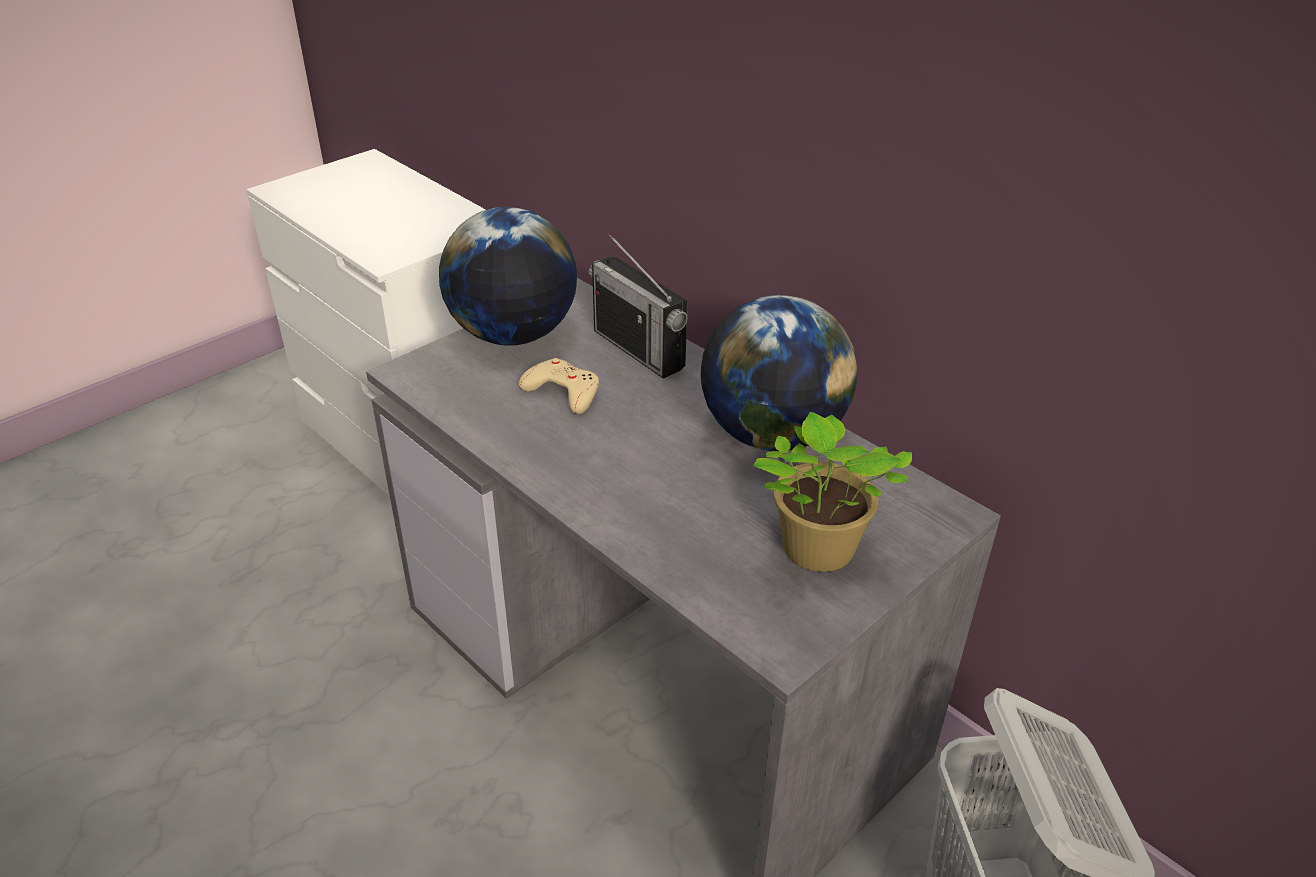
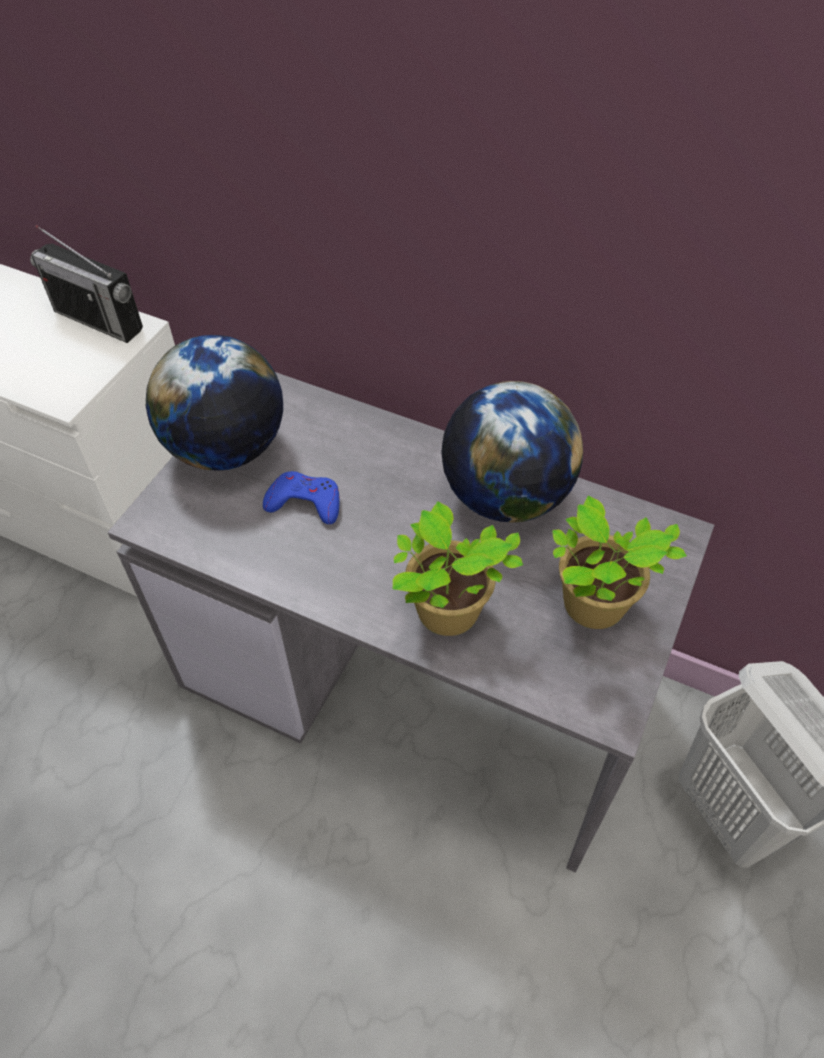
camera: 20 degrees left, 15 degrees up
beige game controller [518,358,599,414] -> blue game controller [263,471,340,524]
radio [589,233,687,379] -> radio moved to [30,225,143,343]
none -> potted plant [392,501,523,636]

